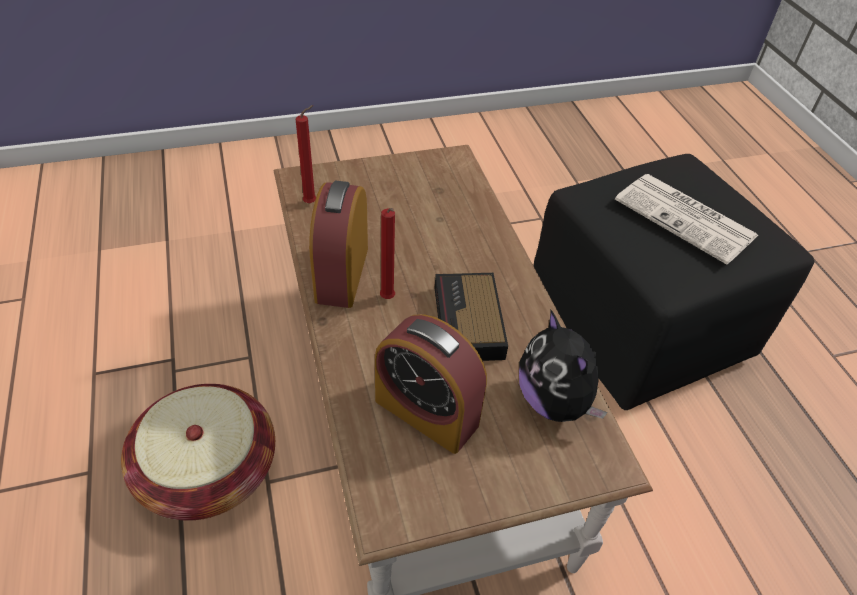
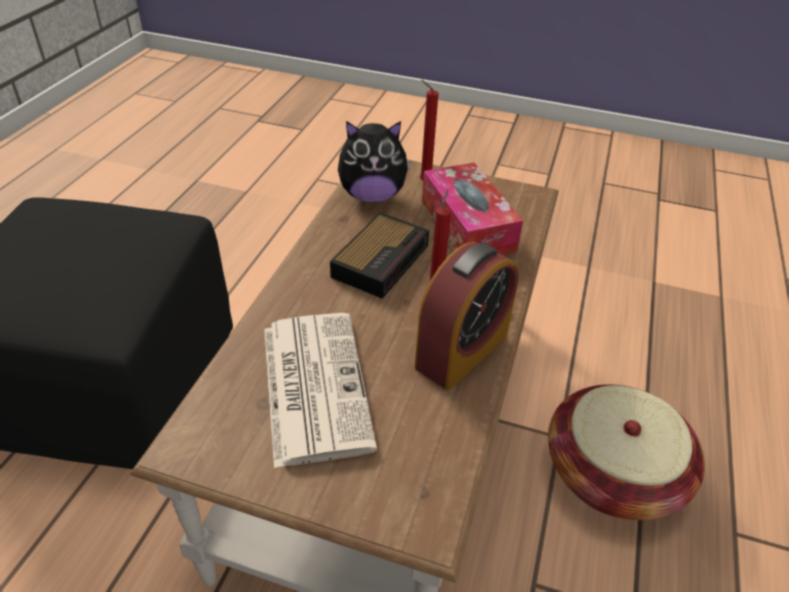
camera: 145 degrees left, 5 degrees down
red candle [296,105,316,203] -> red candle moved to [420,80,438,180]
alarm clock [375,314,487,454] -> tissue box [422,163,523,255]
plush toy [519,310,608,422] -> plush toy turned 75 degrees clockwise [338,121,411,203]
newspaper [615,174,759,264] -> newspaper moved to [264,313,377,468]

